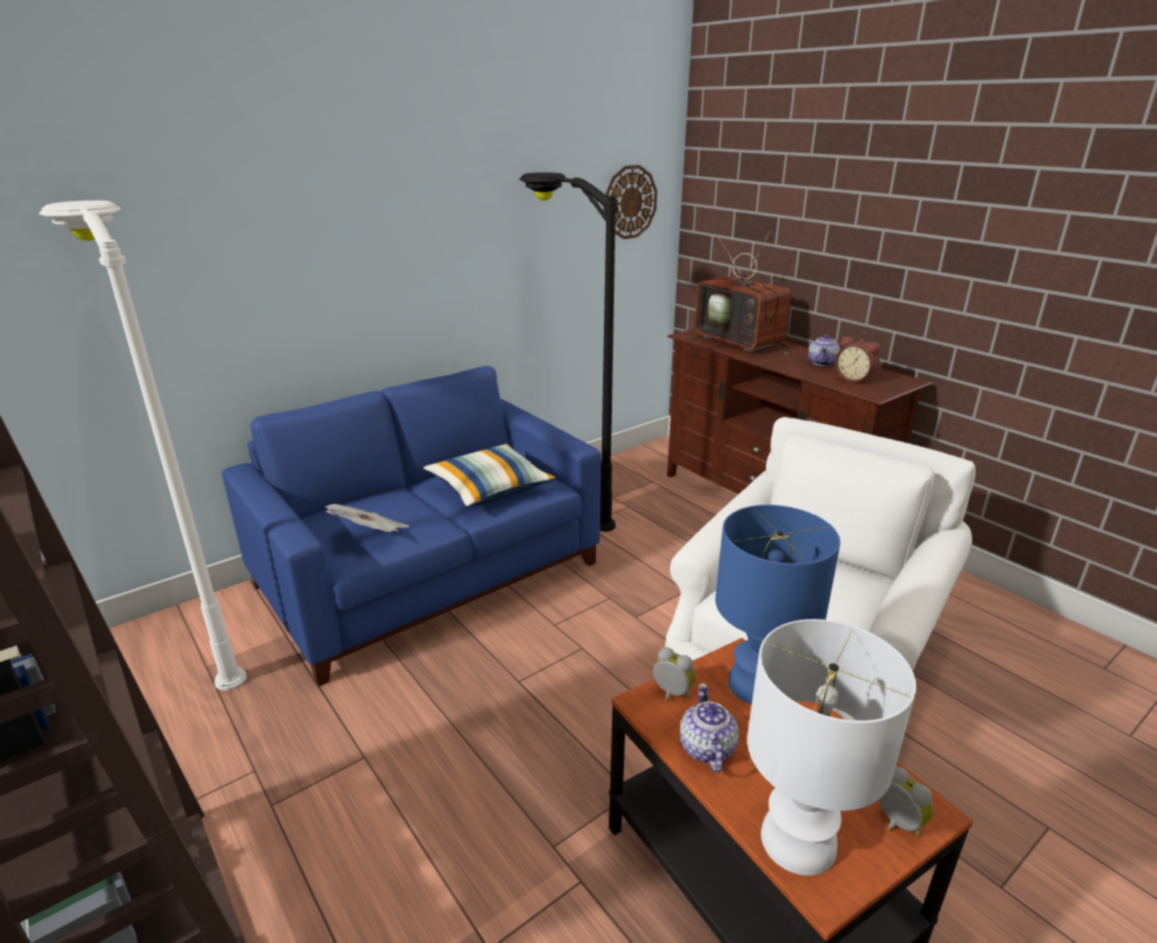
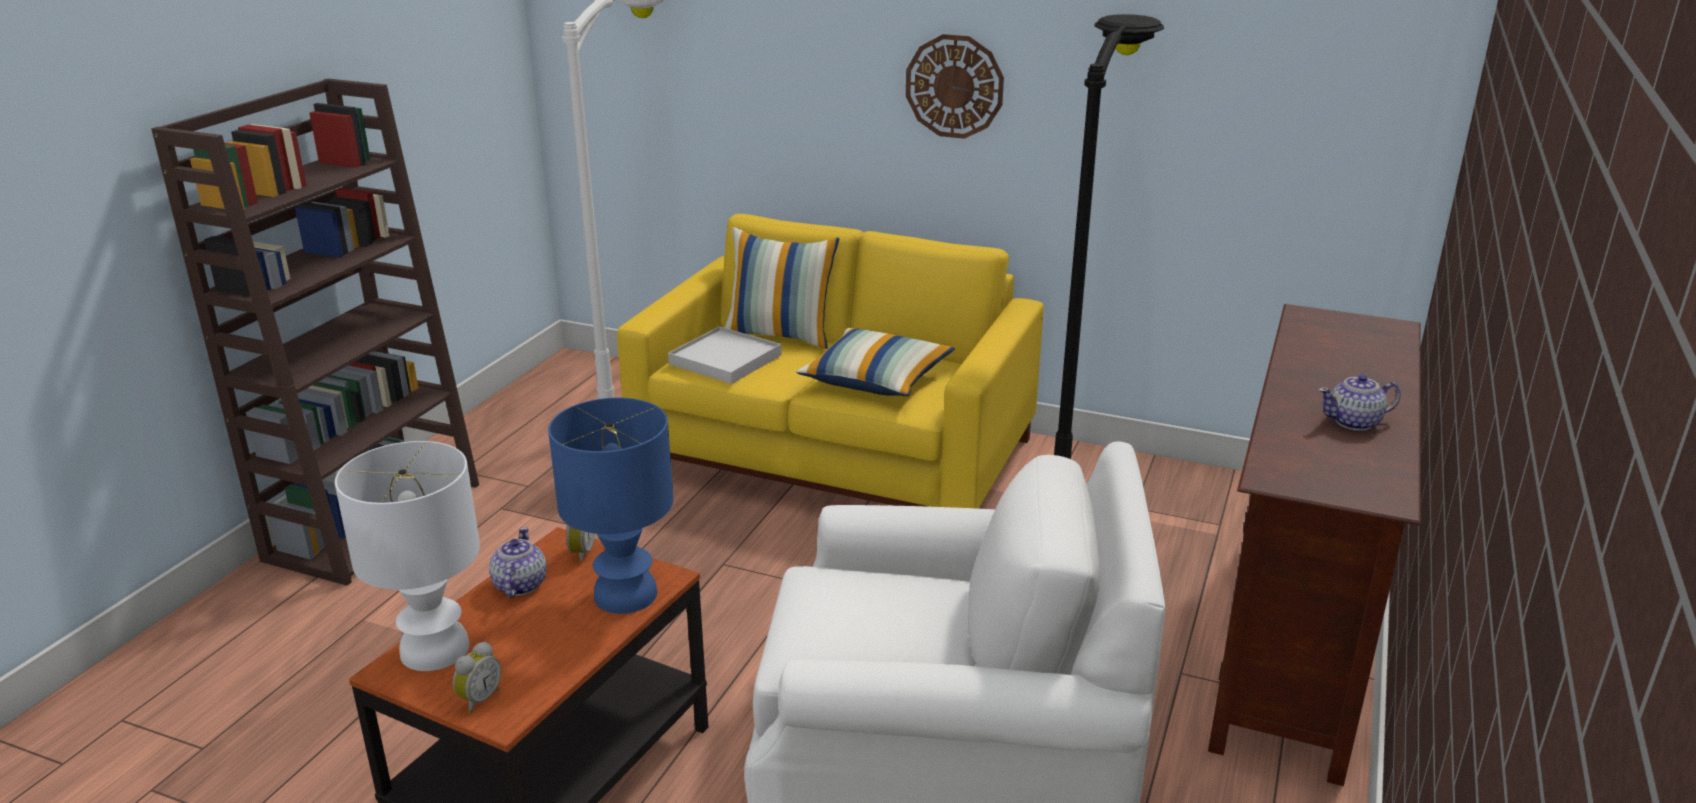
camera: 60 degrees right, 0 degrees up
blue sofa [222,366,601,686] -> yellow sofa [617,214,1044,509]
newspaper [325,504,409,532] -> white tray [668,326,782,384]
wall clock [604,165,657,239] -> wall clock moved to [906,34,1004,139]
teapot [680,683,739,773] -> teapot turned 60 degrees counterclockwise [489,527,547,598]
television [695,231,791,355] -> none
alarm clock [835,336,880,384] -> none
none -> pillow [724,227,839,349]

